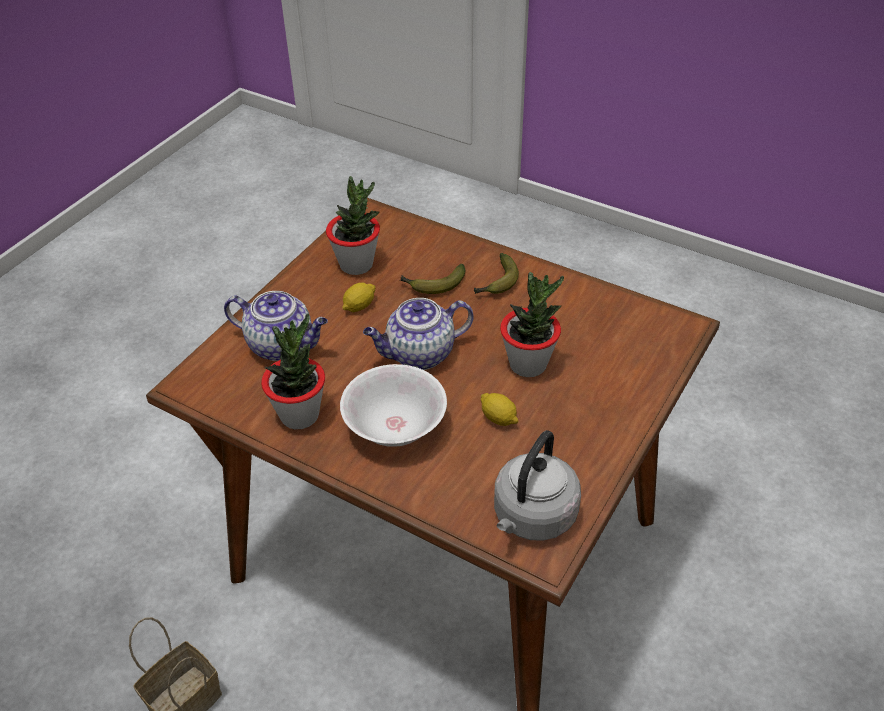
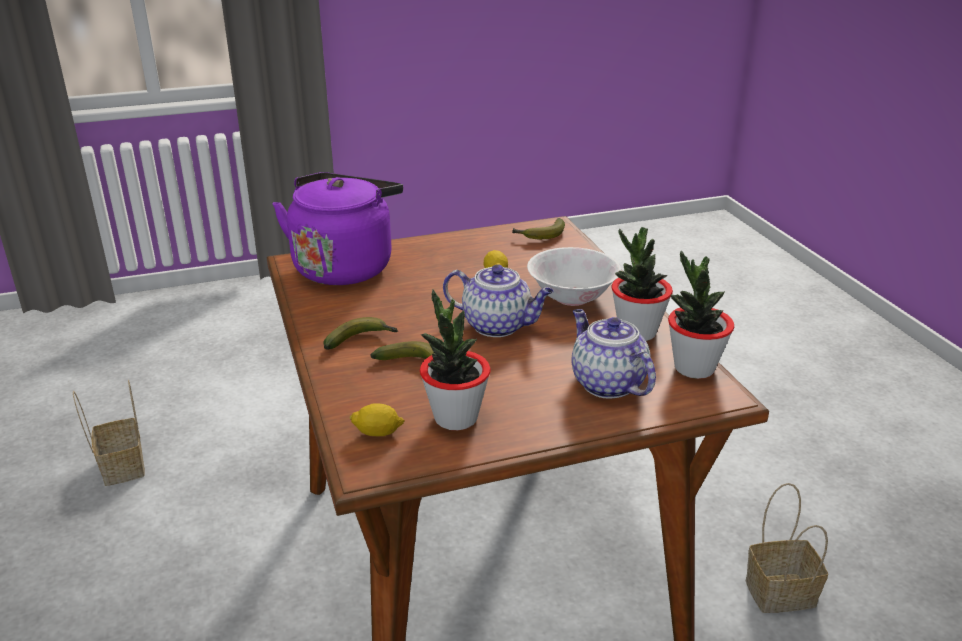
camera: 140 degrees left, 15 degrees down
lemon [342,283,375,312] -> lemon moved to [350,403,405,436]
grey kettle [494,430,581,541] -> banana [512,218,565,239]
potted plant [500,272,564,377] -> potted plant moved to [668,250,734,379]
none -> basket [73,379,145,486]
none -> purple kettle [273,172,403,285]

